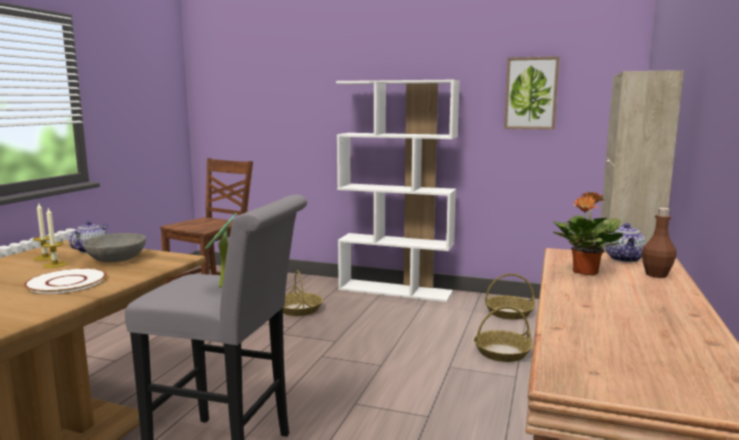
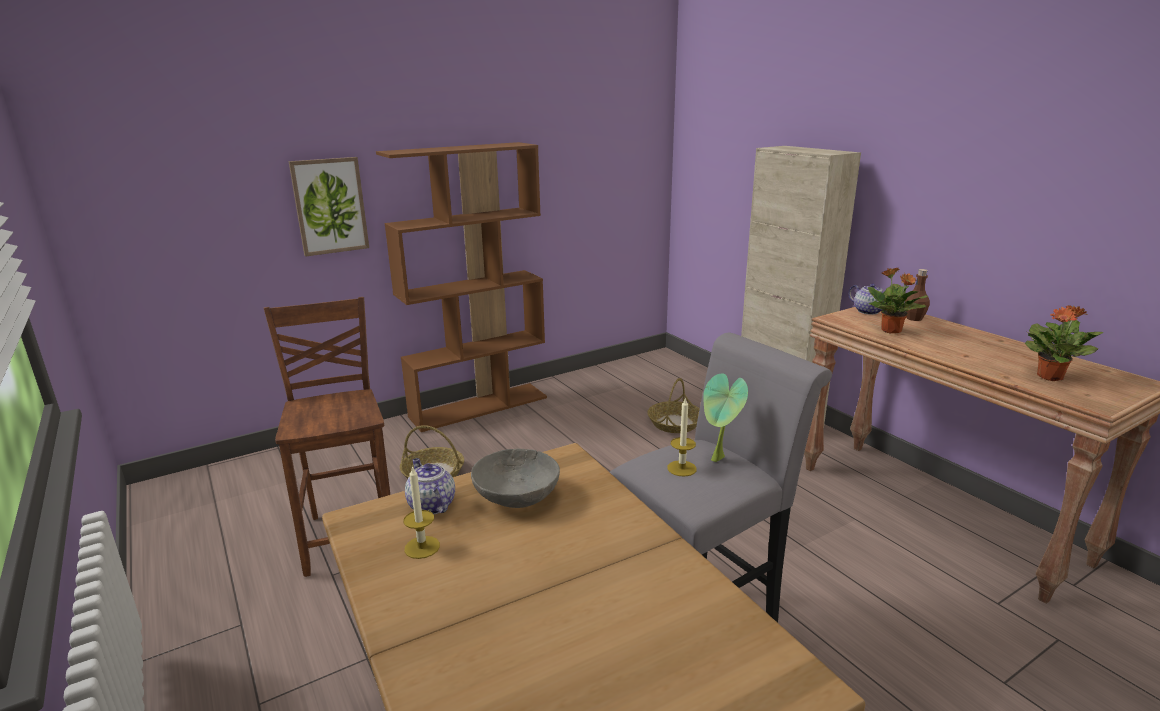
camera: 50 degrees left, 10 degrees up
white plate [24,268,107,294] -> none
candle [42,207,67,268] -> candle moved to [667,397,697,477]
white bookcase [336,80,460,302] -> brown bookcase [376,142,547,432]
basket [485,273,535,320] -> none
picture [504,56,559,130] -> picture moved to [288,157,369,257]
none -> potted plant [1025,305,1104,381]

